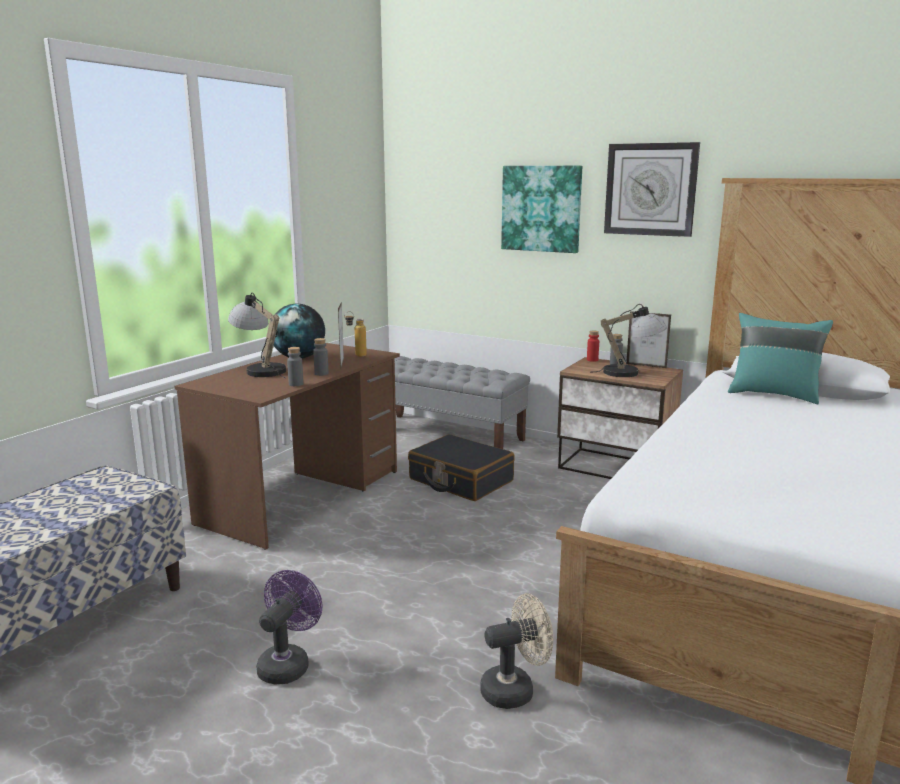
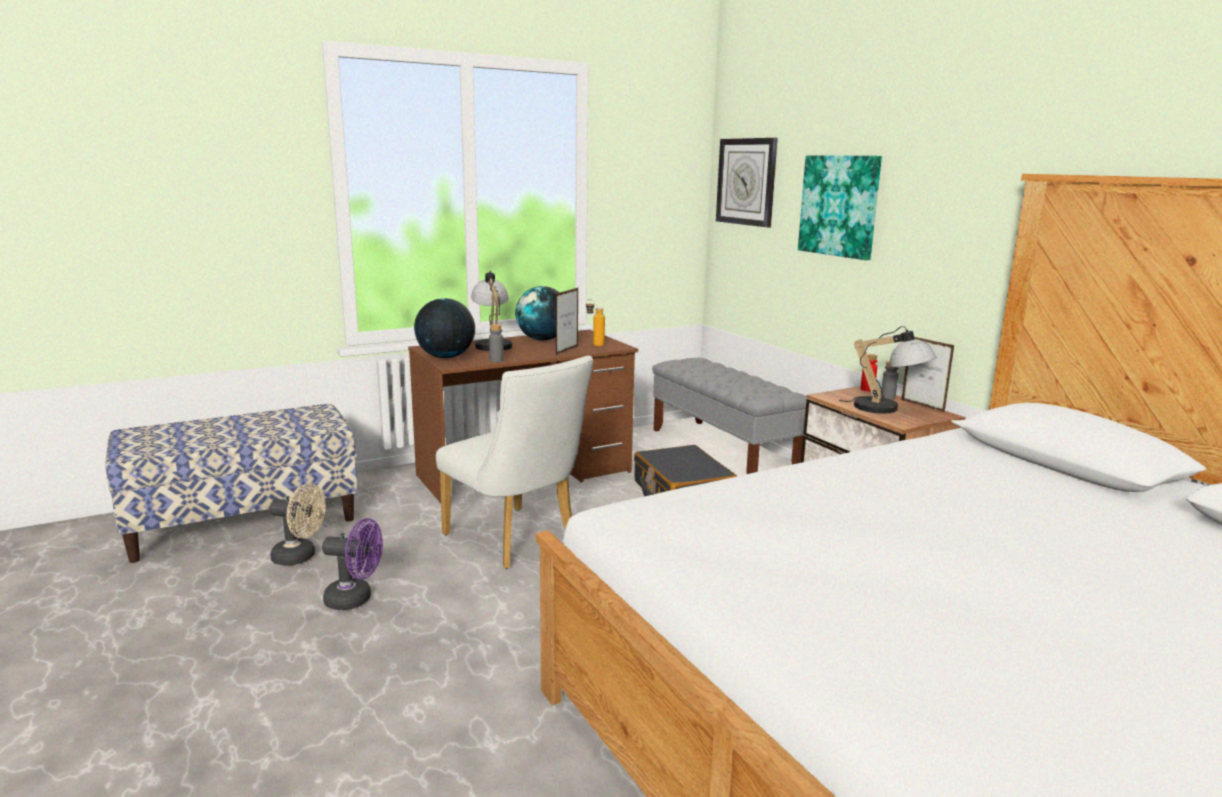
camera: 30 degrees right, 0 degrees up
purple fan [256,570,322,684] -> purple fan turned 45 degrees clockwise [322,518,383,610]
grey bottle [313,338,329,376] -> none
beige fan [480,594,553,709] -> beige fan moved to [269,483,326,565]
wall clock [604,142,700,237] -> wall clock moved to [716,138,778,227]
turquoise pillow [728,313,833,404] -> none
none -> globe [414,298,475,358]
none -> white chair [436,356,593,569]

